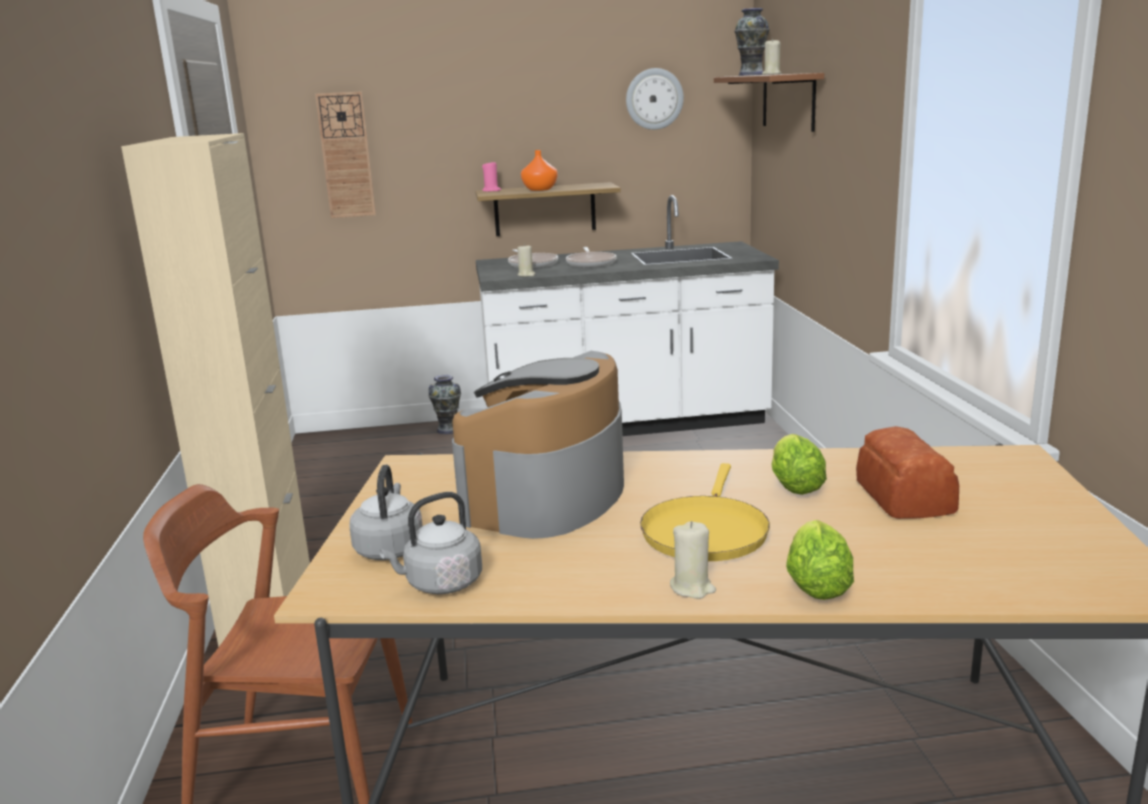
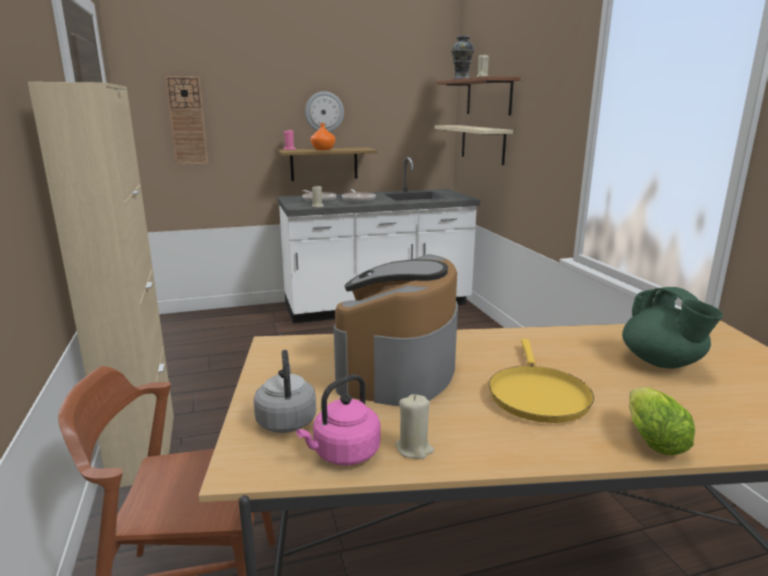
camera: 10 degrees left, 0 degrees up
grey kettle [379,492,482,594] -> pink kettle [296,374,380,466]
vase [428,374,461,434] -> none
wall clock [626,68,684,130] -> wall clock moved to [305,91,344,132]
beige candle [670,521,716,599] -> beige candle moved to [395,394,434,459]
lettuce [772,434,827,495] -> none
bread [856,426,959,519] -> green teapot [622,287,723,369]
none -> beige shelf [434,125,513,165]

